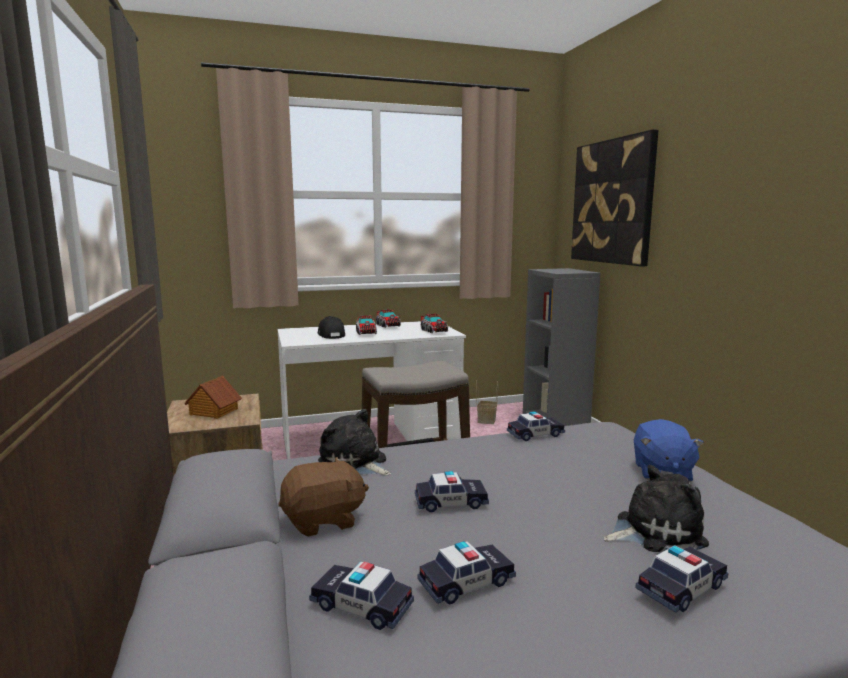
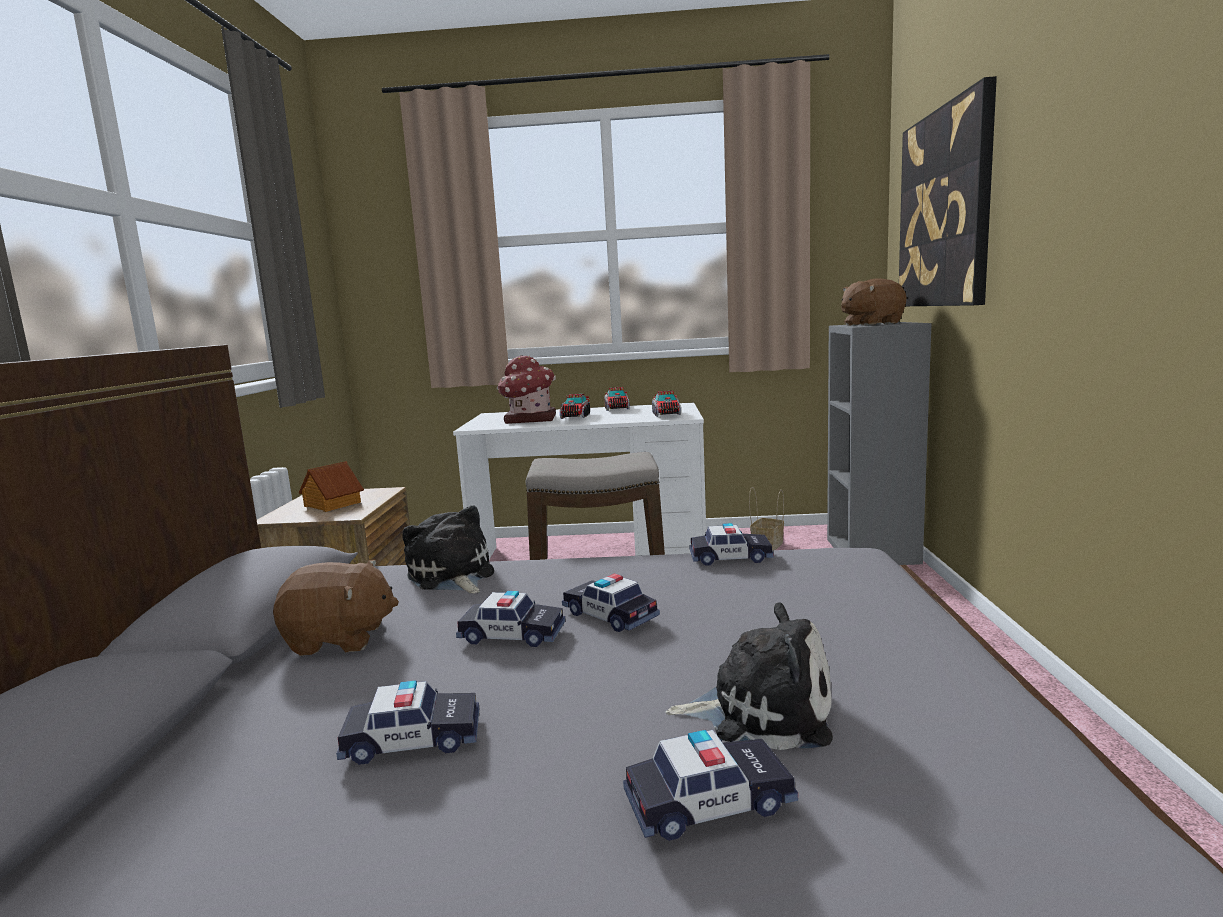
camera: 20 degrees right, 0 degrees up
toy car [309,561,414,630] -> toy car moved to [562,573,660,632]
black cap [318,316,345,339] -> toy house [497,355,556,424]
blue plush toy [634,419,704,482] -> none
none -> brown plush toy [841,278,906,326]

